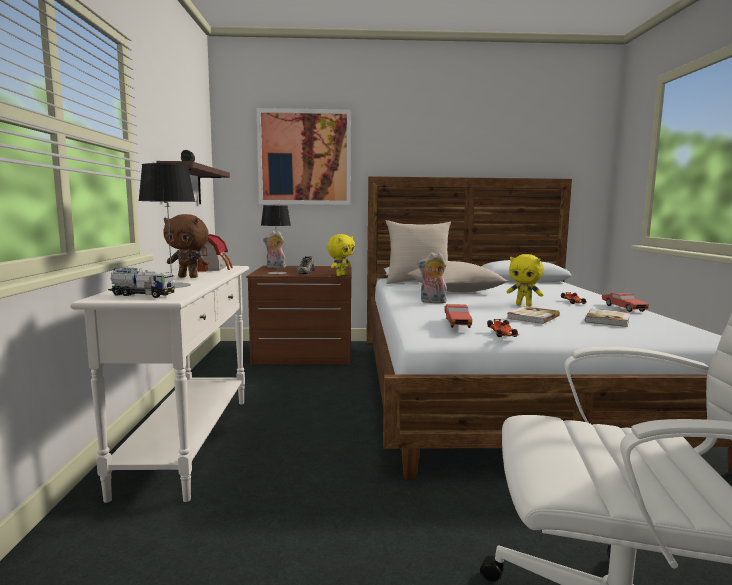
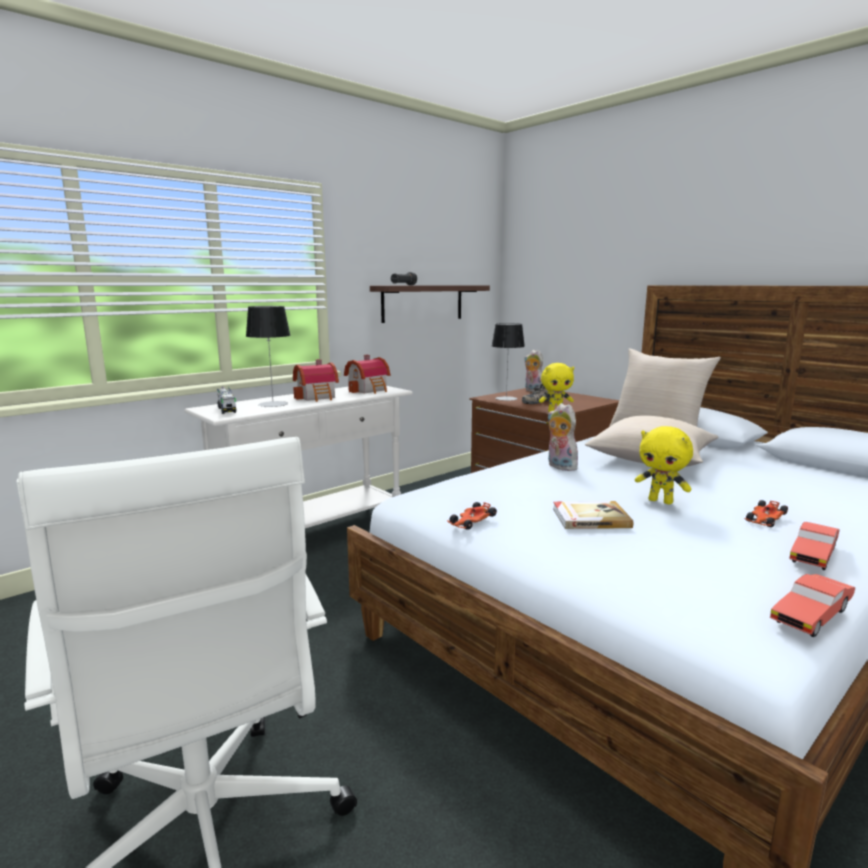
camera: 50 degrees right, 5 degrees up
brown plush toy [164,214,209,278] -> toy house [293,359,339,402]
picture [257,108,351,205] -> none
red toy car [444,304,472,328] -> red toy car moved to [770,574,855,637]
yellow plush toy [506,254,544,306] -> yellow plush toy turned 45 degrees counterclockwise [635,426,693,504]
book [585,309,630,327] -> none

